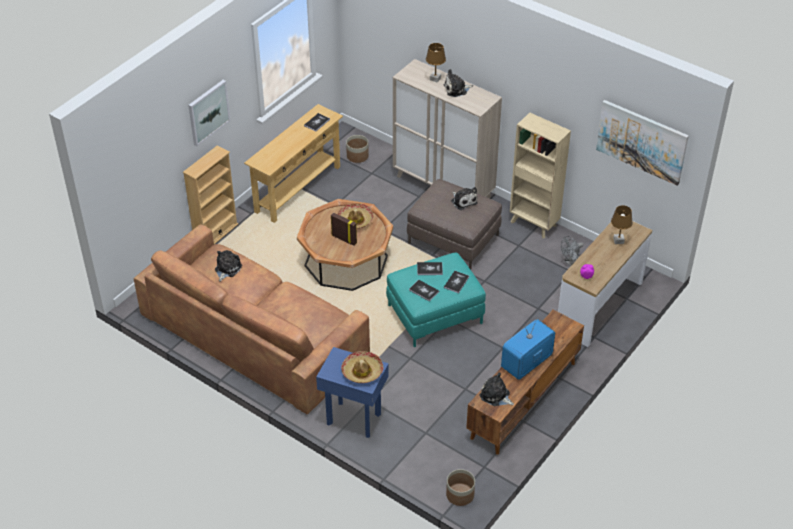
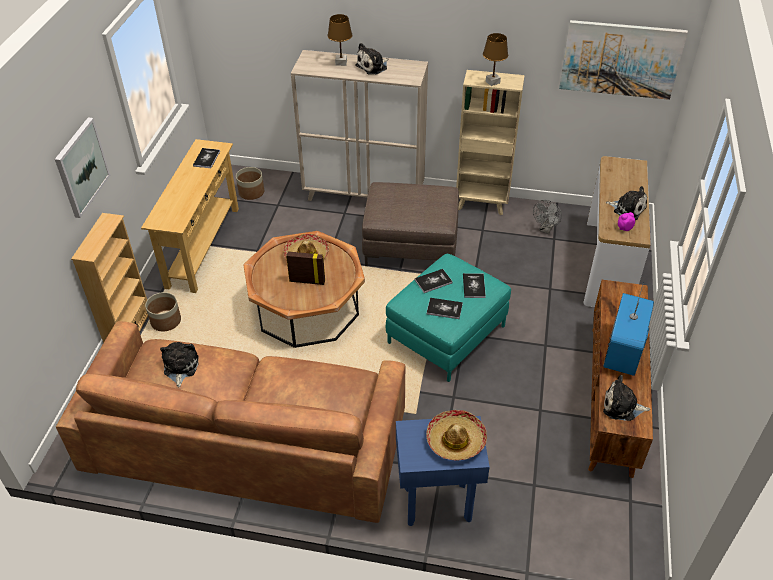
camera: 25 degrees left, 0 degrees up
planter [446,469,475,506] -> planter moved to [145,292,181,331]
plush toy [451,187,478,210] -> plush toy moved to [606,186,647,220]
brown table lamp [611,205,633,244] -> brown table lamp moved to [483,33,508,86]

